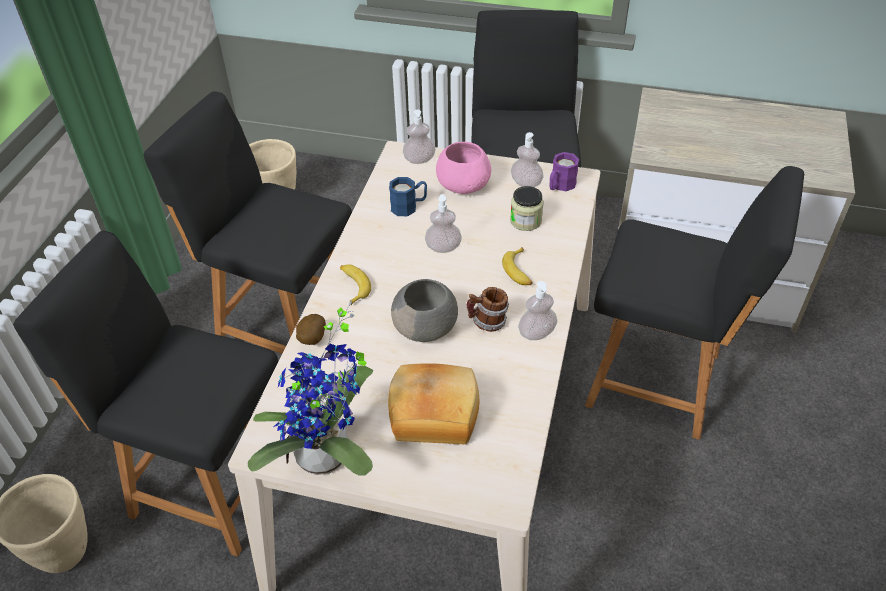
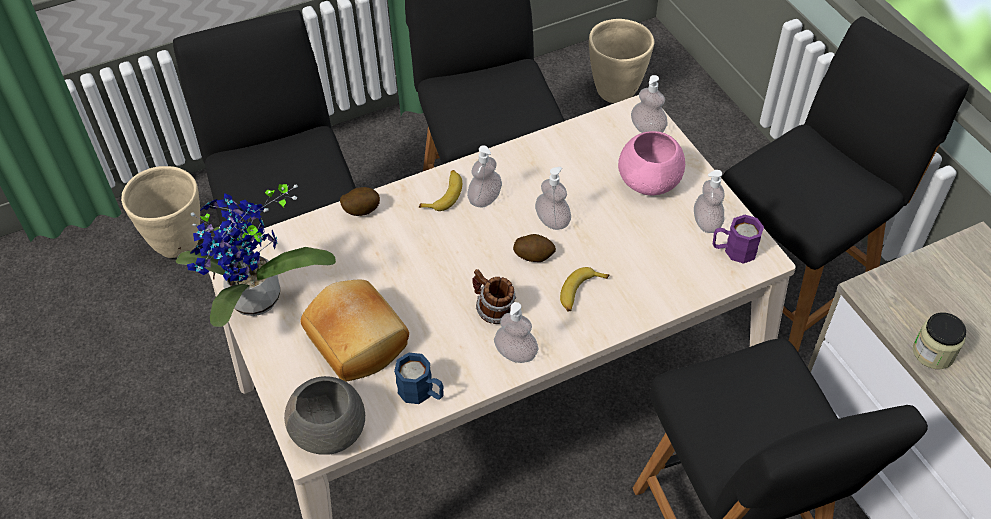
camera: 50 degrees right, 5 degrees up
blue mug [389,177,427,216] -> blue mug moved to [394,352,444,404]
grey bowl [391,279,458,342] -> grey bowl moved to [284,376,365,455]
jar [510,186,544,231] -> jar moved to [913,313,966,369]
none -> soap dispenser [467,145,502,208]
none -> potato [513,234,556,262]

